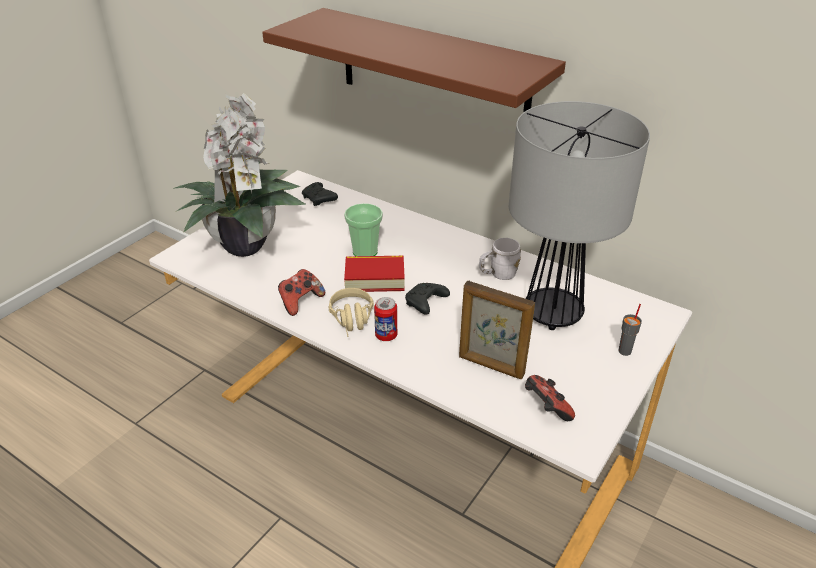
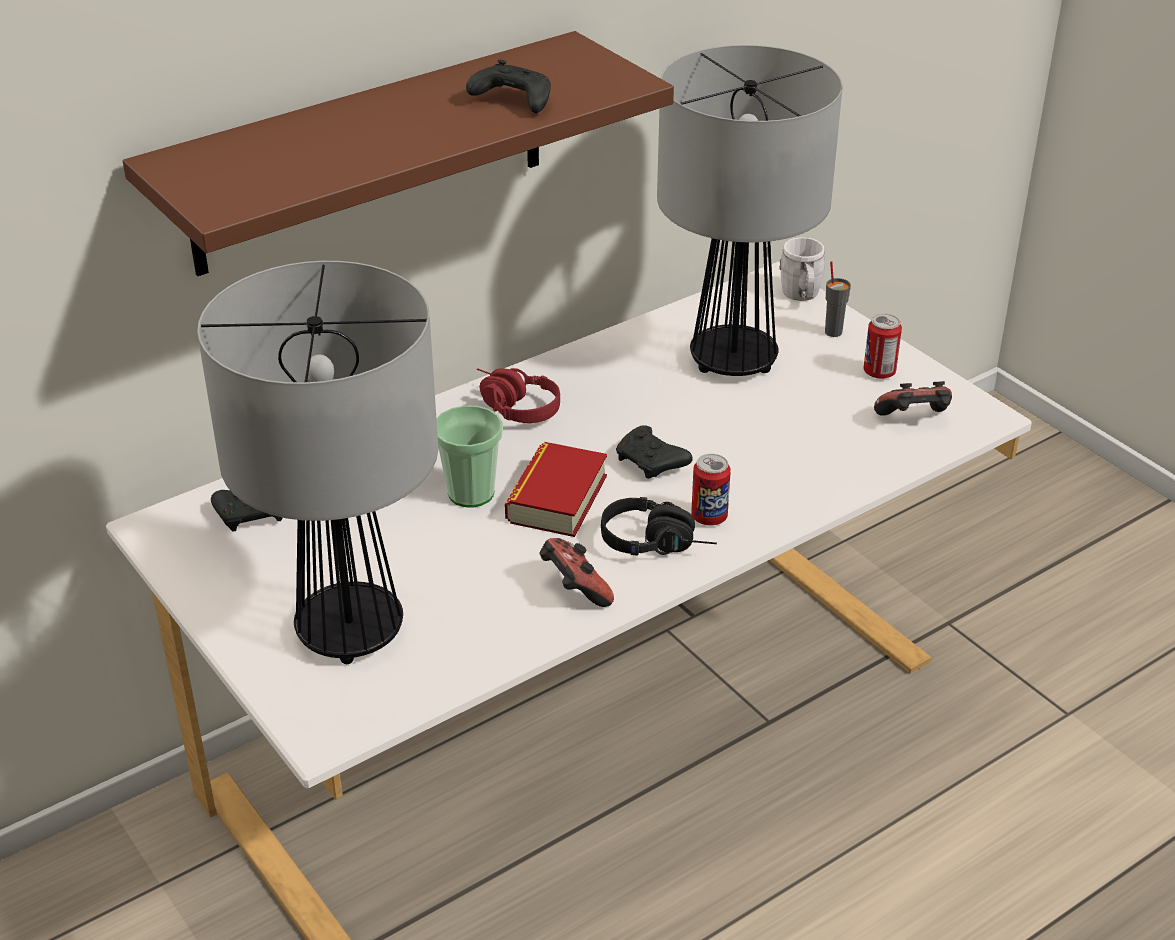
camera: 70 degrees left, 0 degrees up
potted plant [175,93,306,257] -> table lamp [197,261,438,664]
beige headphones [329,288,374,337] -> black headphones [601,497,717,556]
picture frame [459,281,535,379] -> none
white mug [479,238,521,280] -> white mug moved to [779,237,825,301]
none -> black game controller [466,60,551,113]
none -> red headphones [477,368,560,423]
none -> can [864,314,902,379]

